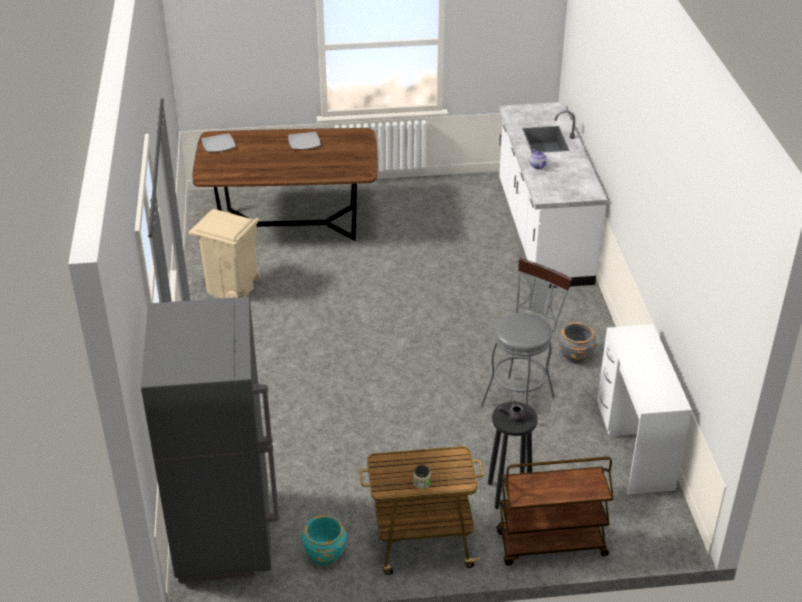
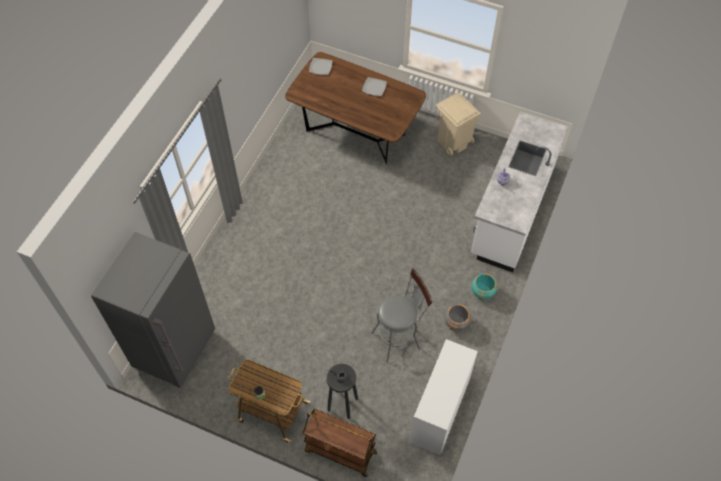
camera: 30 degrees right, 20 degrees up
beige trash can [189,209,261,298] -> beige trash can moved to [435,93,481,156]
turquoise planter [302,515,347,566] -> turquoise planter moved to [472,273,498,300]

